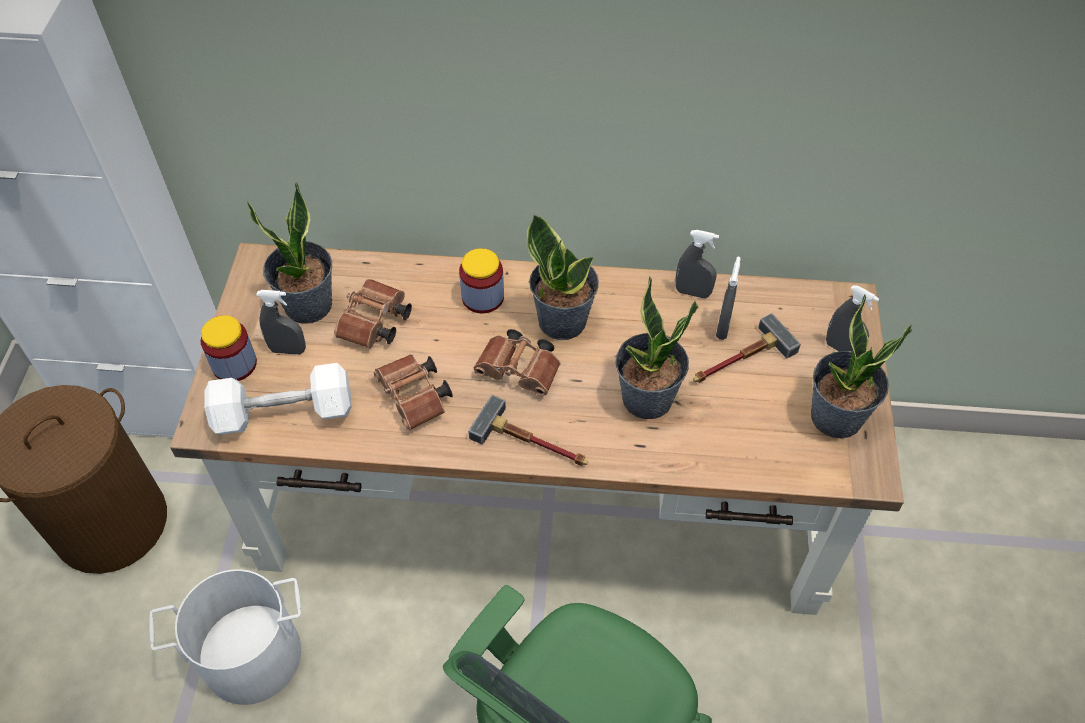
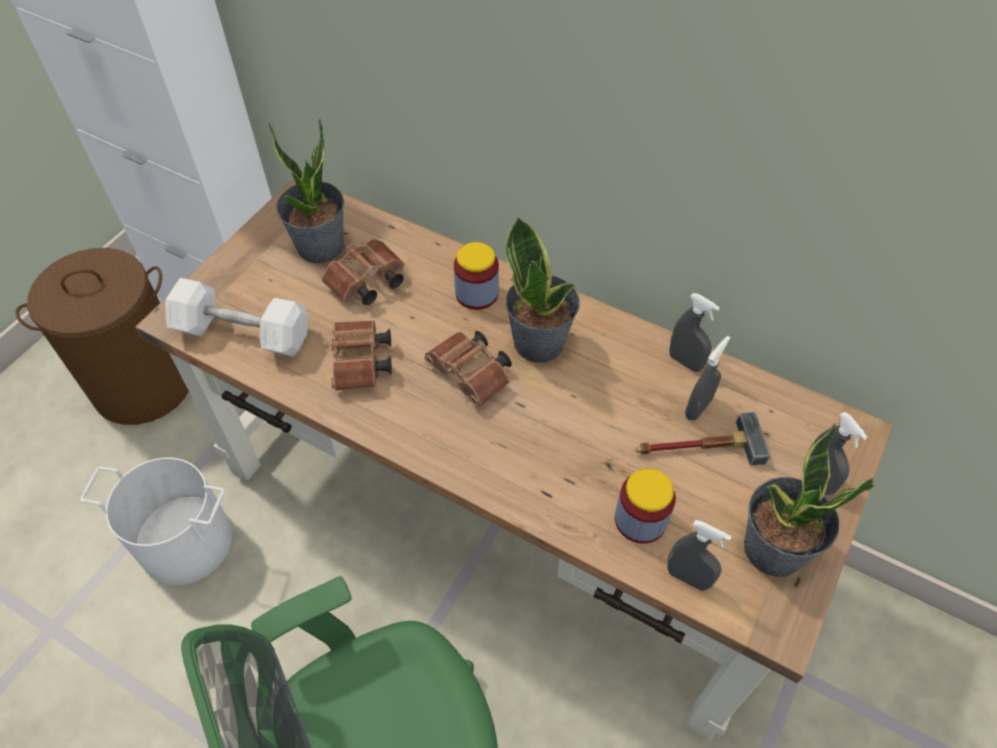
camera: 25 degrees right, 0 degrees up
jar [201,315,257,381] -> jar moved to [615,468,676,544]
grey spray bottle [256,290,306,355] -> grey spray bottle moved to [667,520,732,591]
hammer [468,395,588,466] -> none
potted plant [615,277,699,419] -> none

